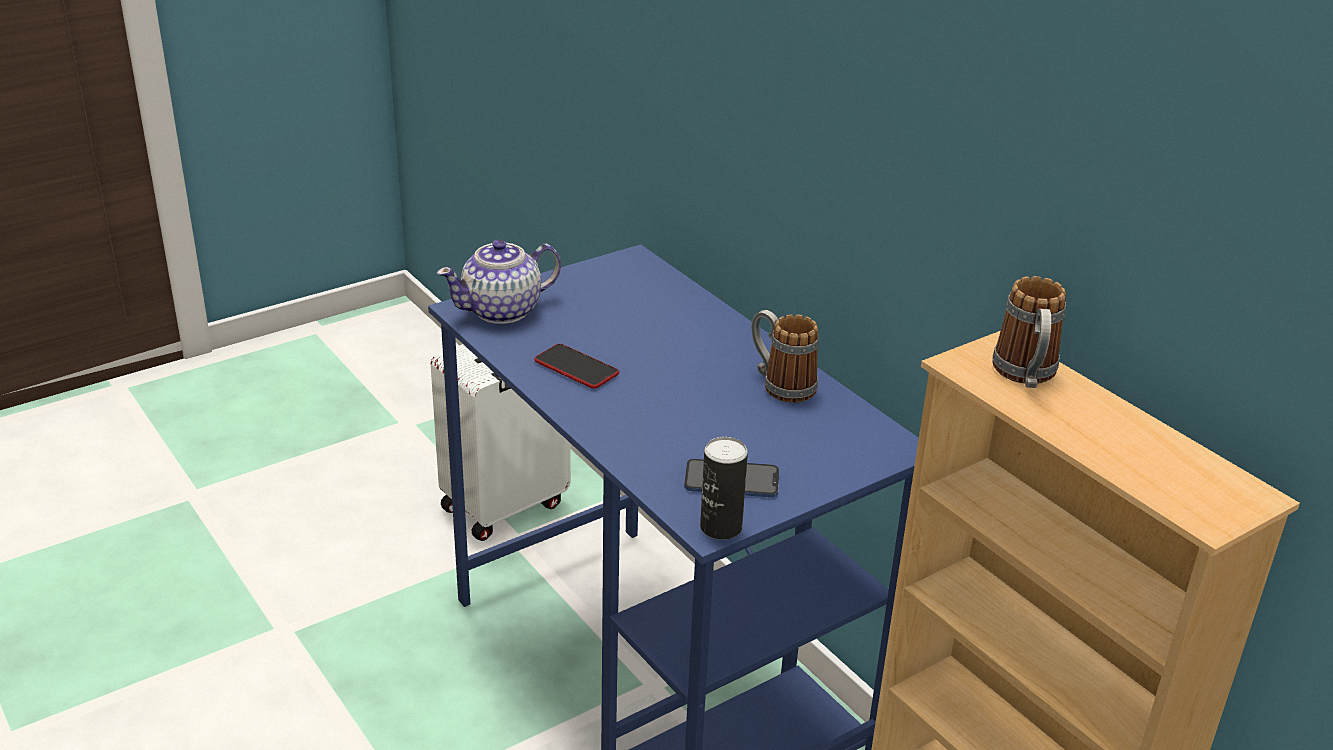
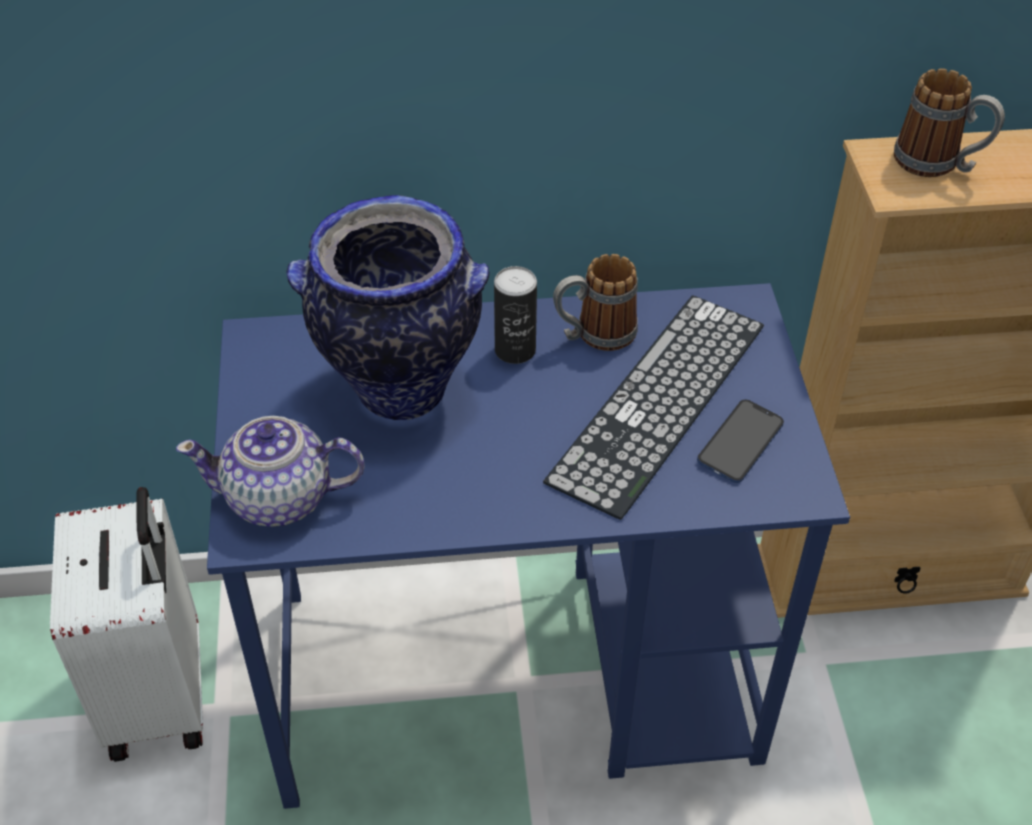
camera: 60 degrees left, 15 degrees up
teapot [437,239,561,324] -> teapot turned 90 degrees clockwise [176,416,364,527]
phone [534,344,619,389] -> none
can [700,437,748,540] -> can moved to [494,266,537,364]
none -> vase [286,195,490,420]
none -> keyboard [543,295,764,520]

